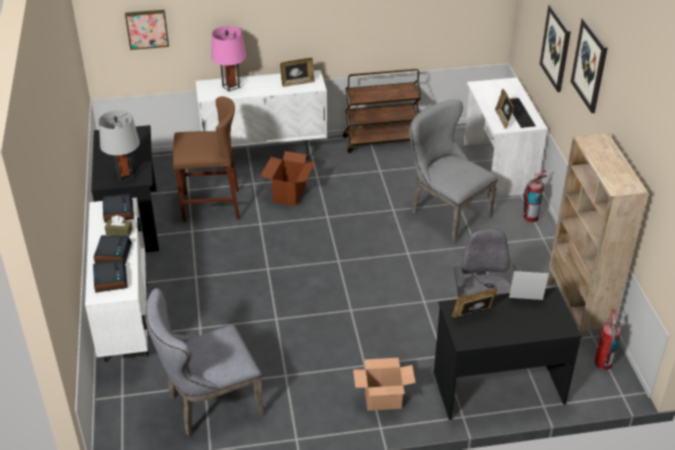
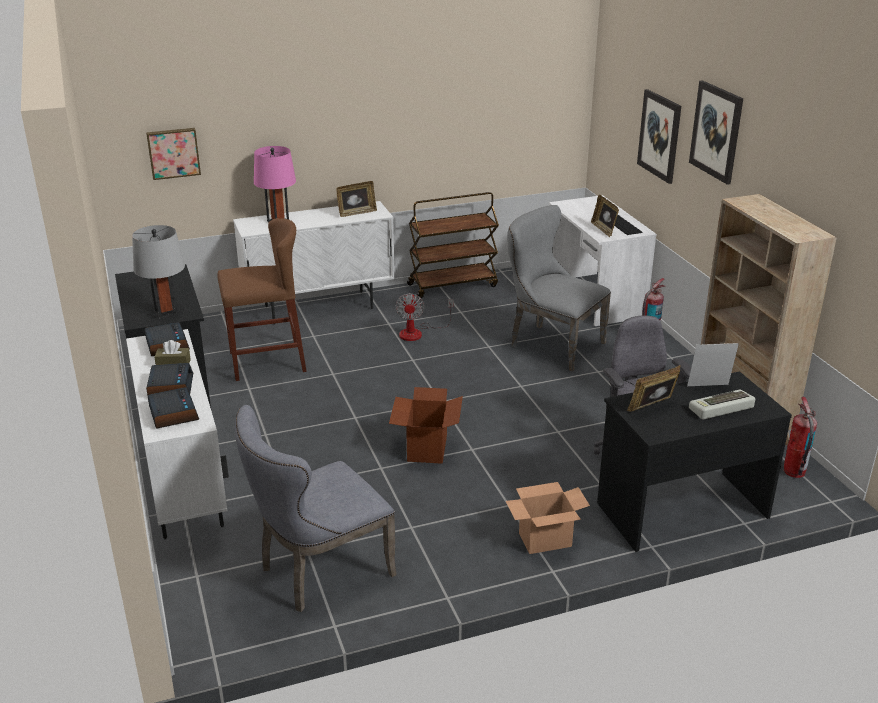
camera: 10 degrees left, 10 degrees down
cardboard box [260,151,316,206] -> cardboard box moved to [389,387,463,464]
none -> fan [395,293,454,341]
none -> keyboard [689,390,755,419]

